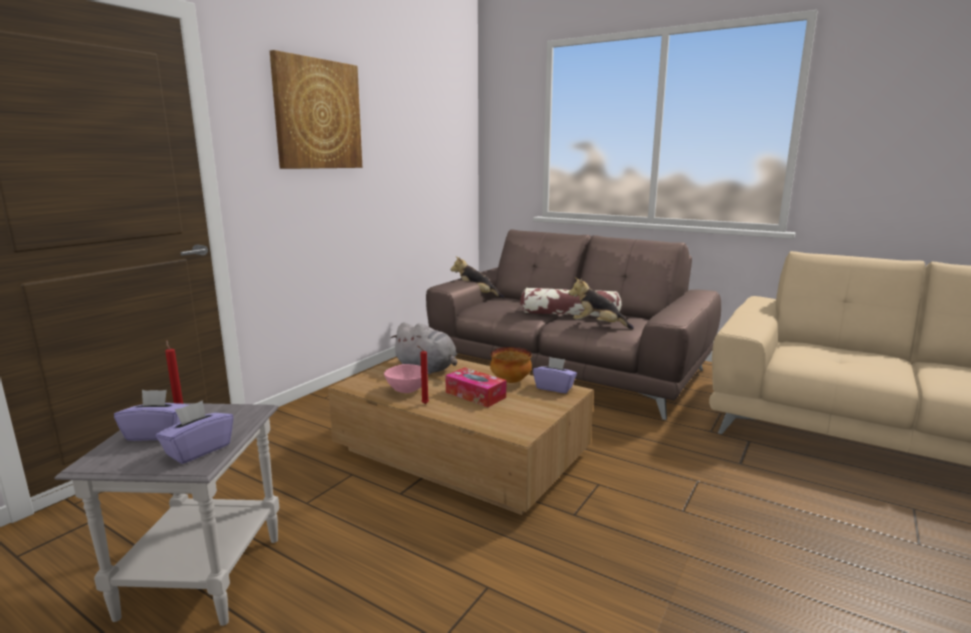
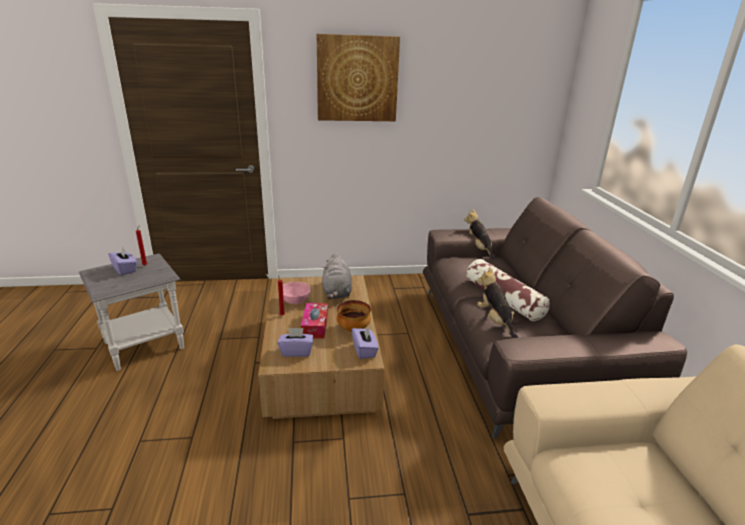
camera: 50 degrees right, 10 degrees up
purple tissue box [156,400,233,464] -> purple tissue box moved to [278,328,313,357]

